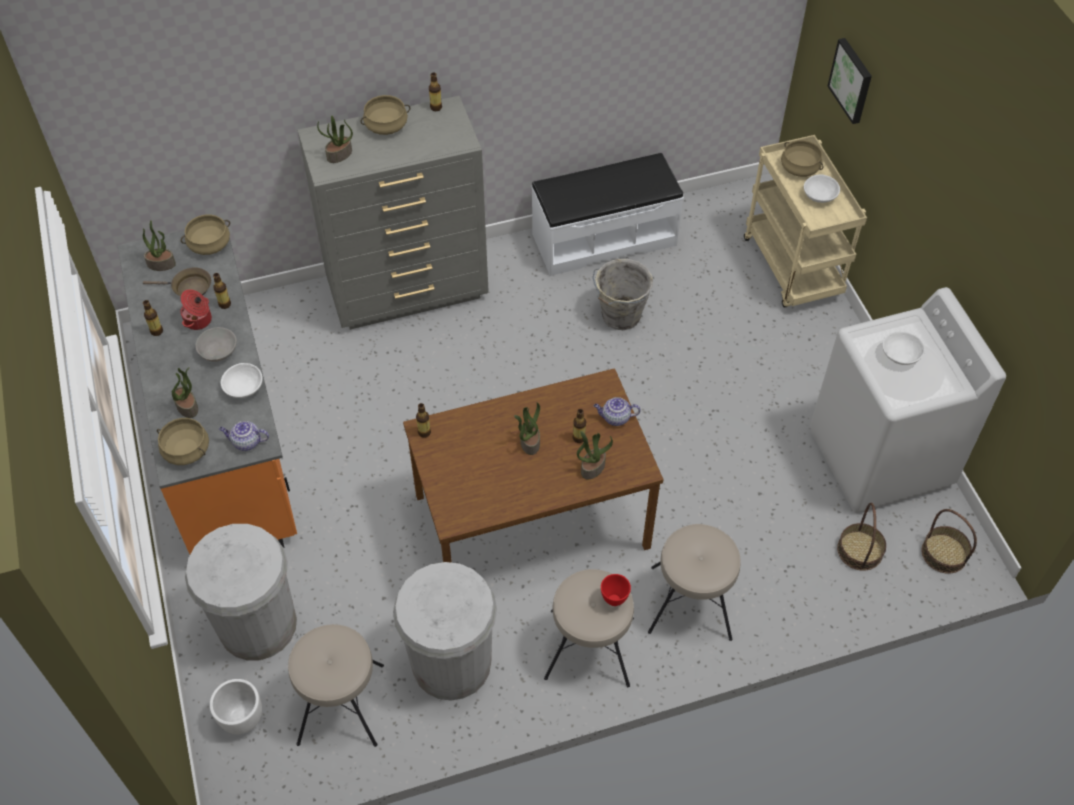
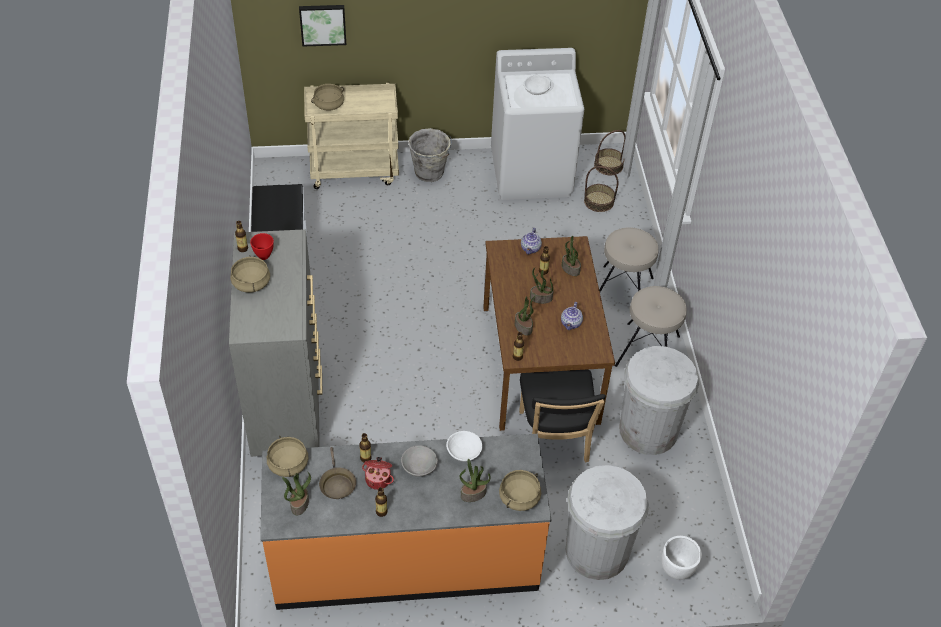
camera: 80 degrees left, 5 degrees down
brown frying pan [143,267,211,296] -> brown frying pan turned 150 degrees clockwise [319,447,356,499]
teapot [219,421,269,451] -> teapot moved to [561,302,583,330]
beige stool [288,624,384,747] -> none
potted plant [317,116,353,163] -> potted plant moved to [515,296,536,336]
grey bucket [593,259,653,330] -> grey bucket moved to [408,128,452,182]
red bowl [601,574,631,606] -> red bowl moved to [250,233,274,260]
white bowl [804,174,840,203] -> none
none -> black chair [519,370,606,462]

